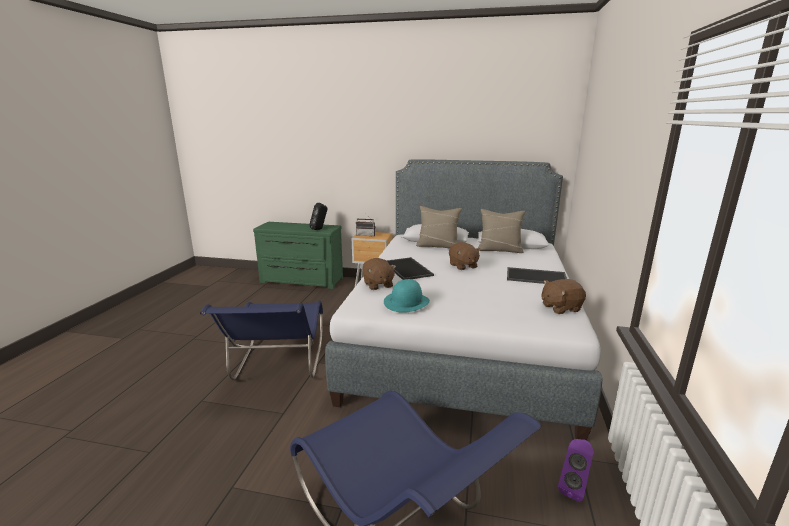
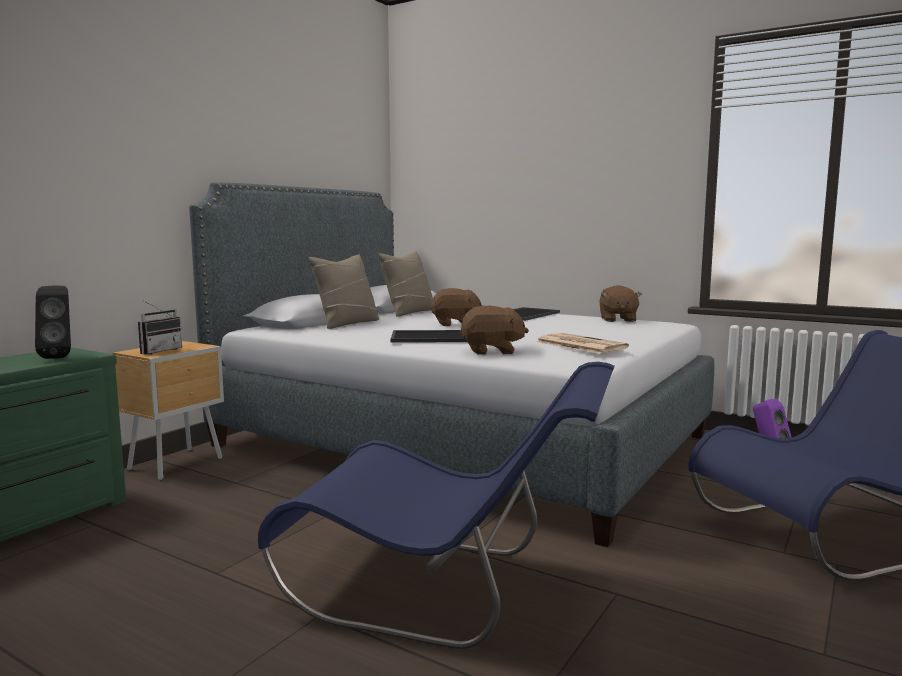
camera: 70 degrees left, 10 degrees down
turquoise hat [384,279,430,313] -> newspaper [536,333,629,354]

